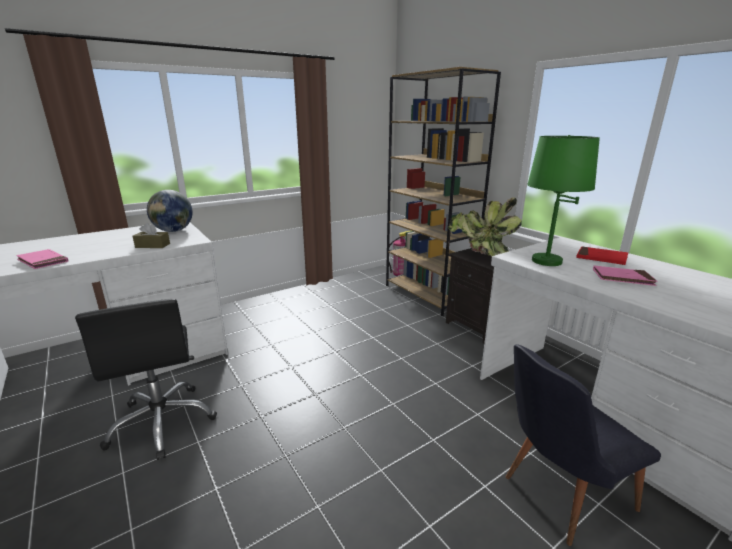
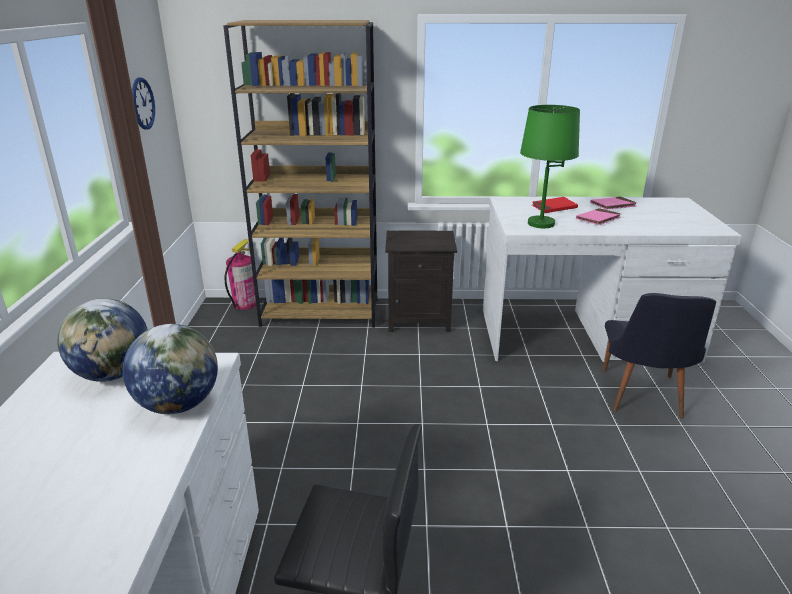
camera: 55 degrees left, 5 degrees up
pink book [16,249,68,269] -> pink book moved to [590,196,637,210]
brown tissue box [133,222,170,248] -> globe [123,324,218,414]
potted plant [448,197,522,256] -> none
none -> wall clock [132,77,155,130]

